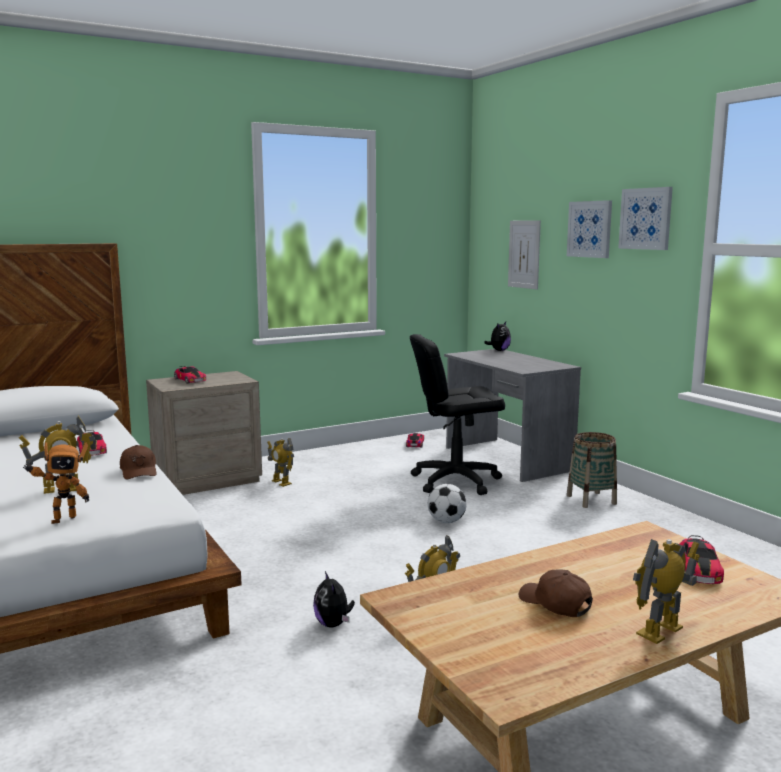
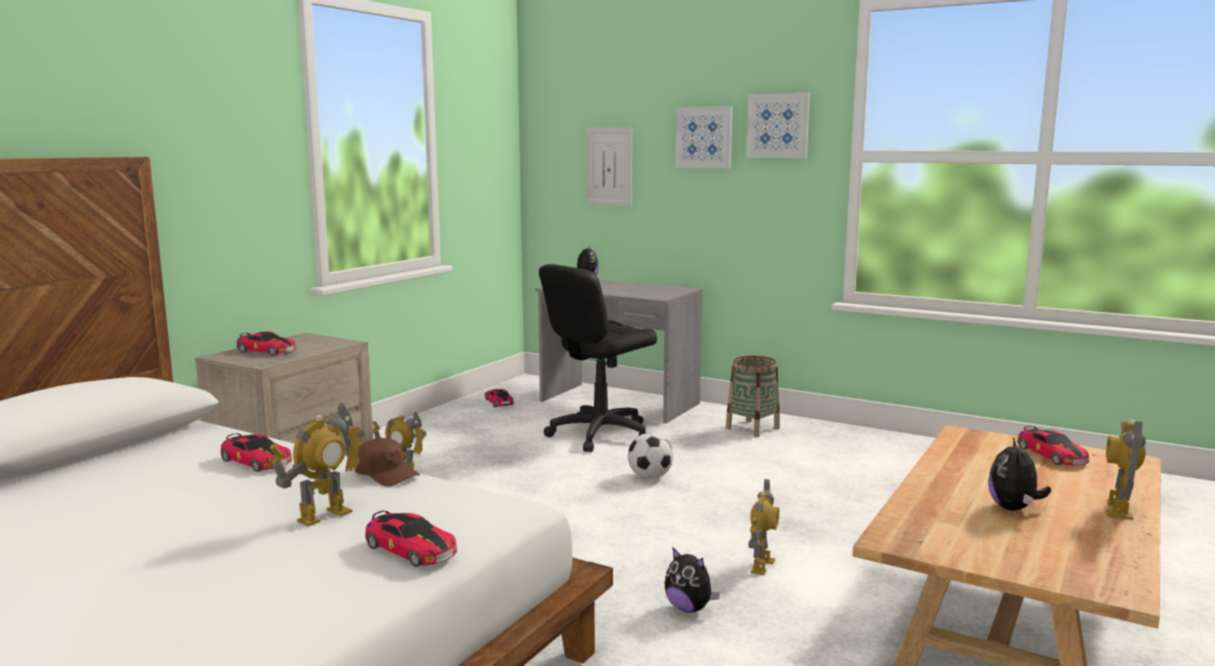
camera: 30 degrees left, 0 degrees up
toy robot [23,442,89,524] -> toy car [365,511,457,567]
brown cap [519,570,593,617] -> plush toy [988,437,1051,511]

